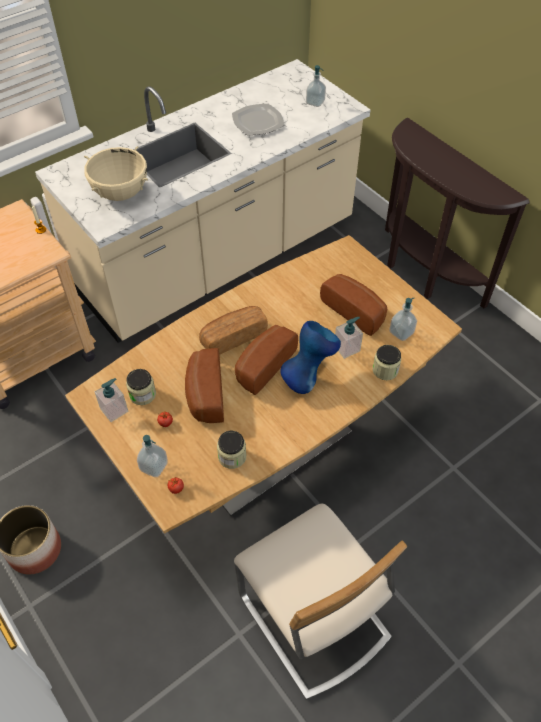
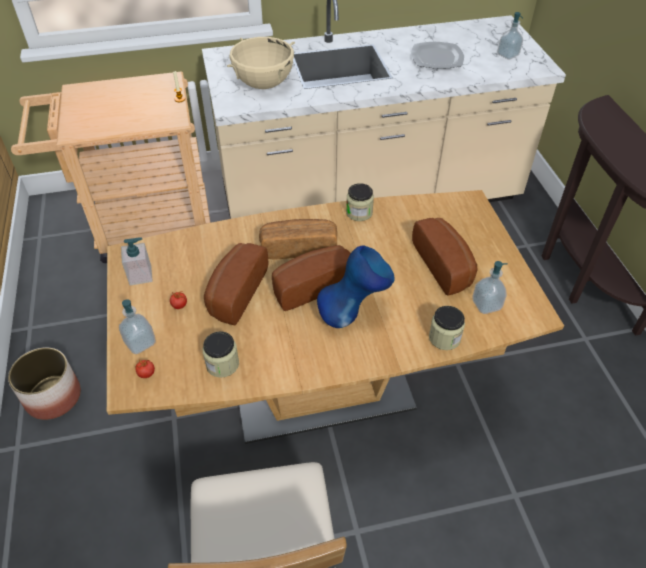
camera: 25 degrees right, 5 degrees down
jar [126,369,156,405] -> jar moved to [346,183,374,221]
soap dispenser [335,317,363,359] -> none

